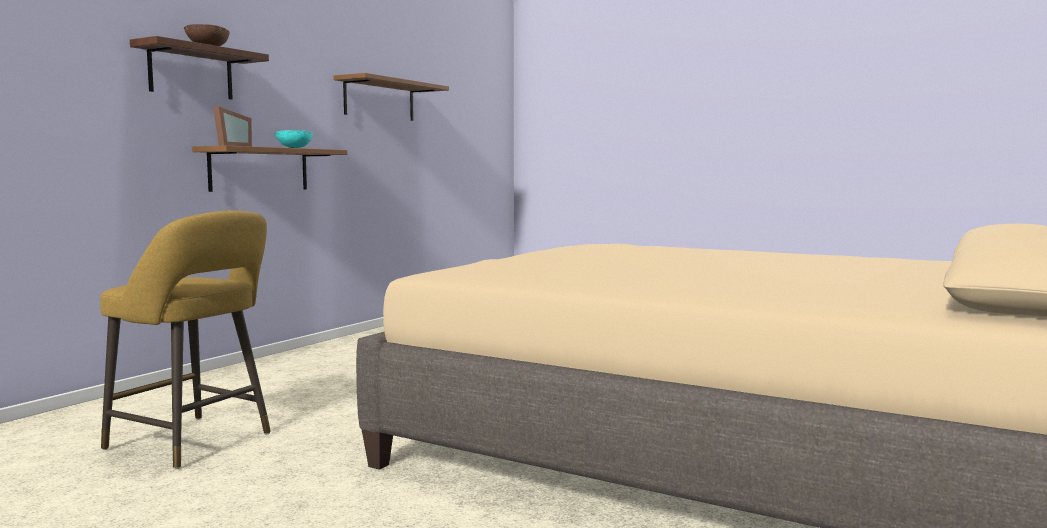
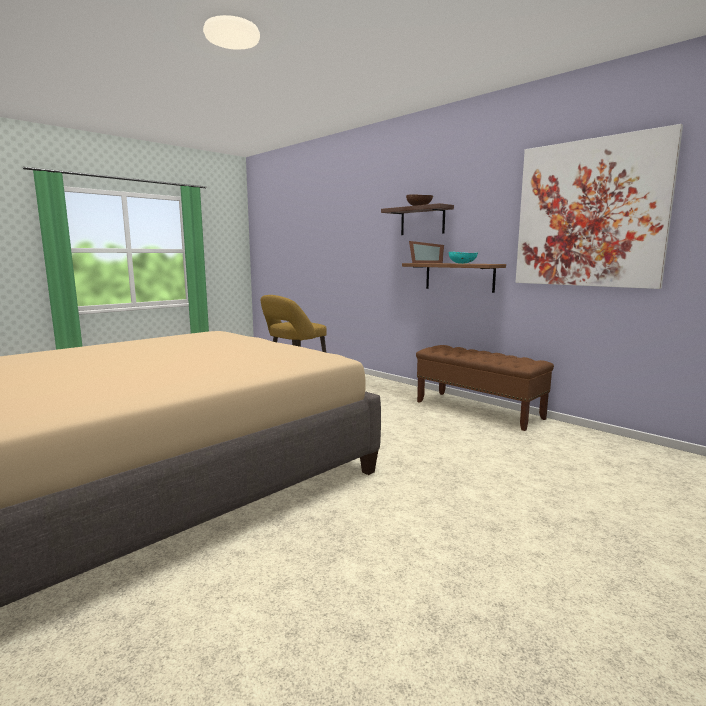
camera: 105 degrees right, 5 degrees up
brown shelf [333,73,449,121] -> picture [516,124,683,289]
none -> brown bench [416,345,554,431]

